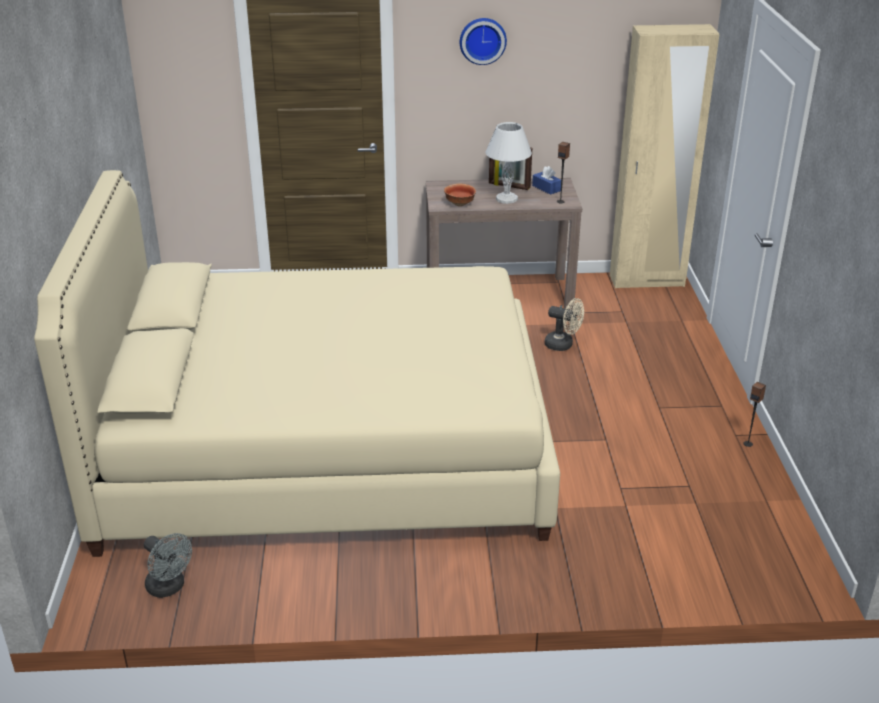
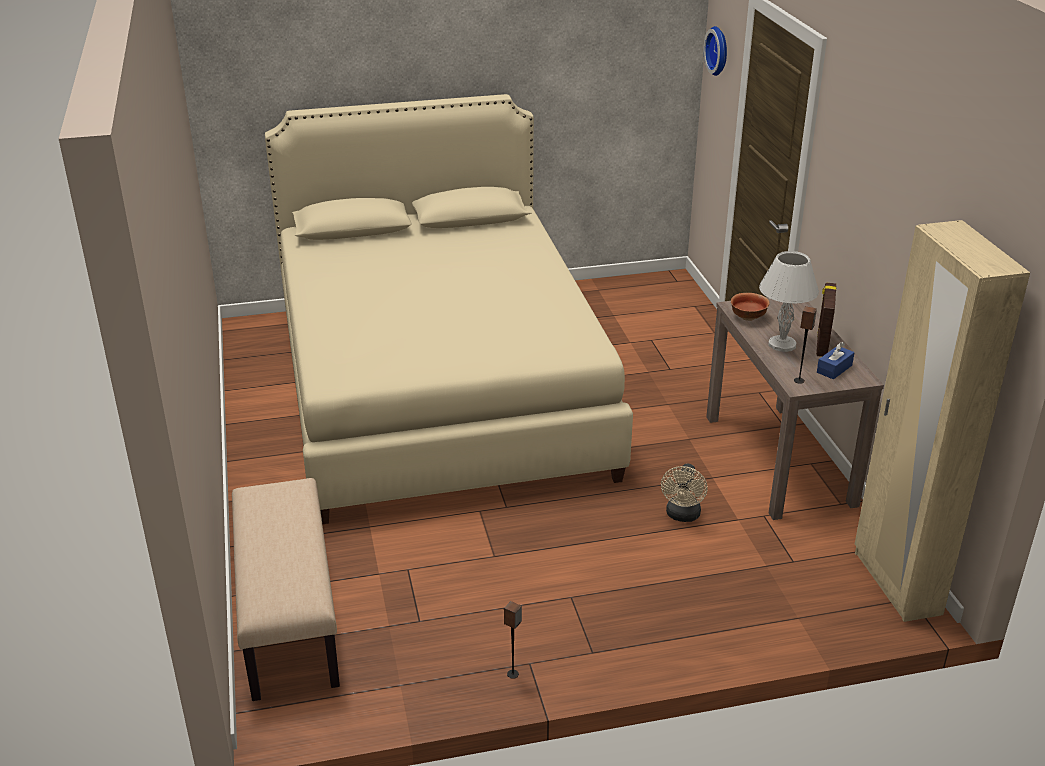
camera: 80 degrees right, 0 degrees up
grey fan [144,533,192,598] -> none
wall clock [460,18,507,65] -> wall clock moved to [703,26,727,76]
none -> beige bench [232,478,340,701]

